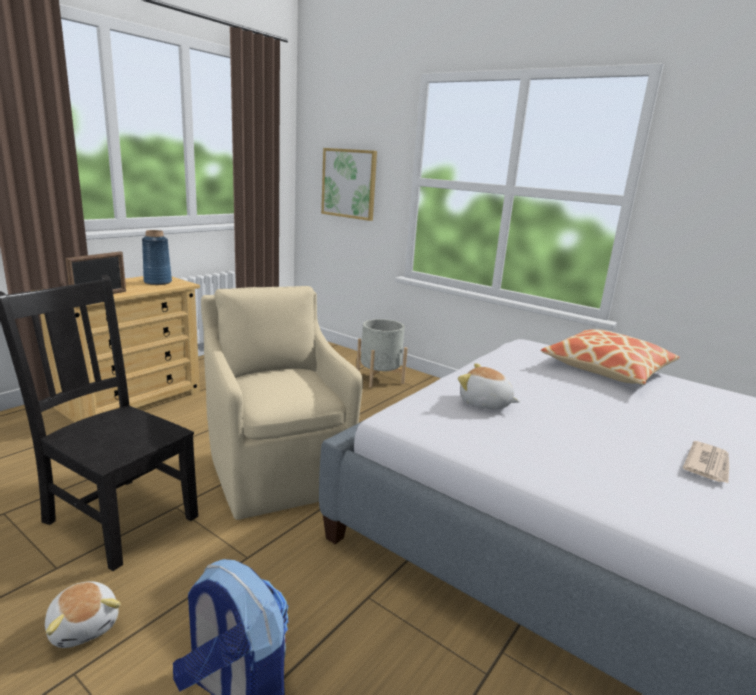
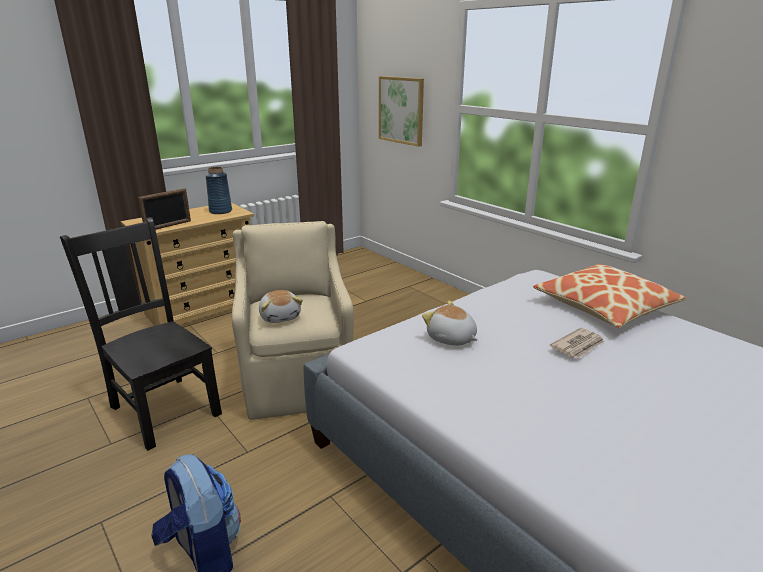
camera: 15 degrees right, 5 degrees up
plush toy [45,581,121,648] -> plush toy moved to [259,290,303,323]
grey planter [356,319,408,388] -> none
newspaper [683,441,729,483] -> newspaper moved to [550,328,604,358]

